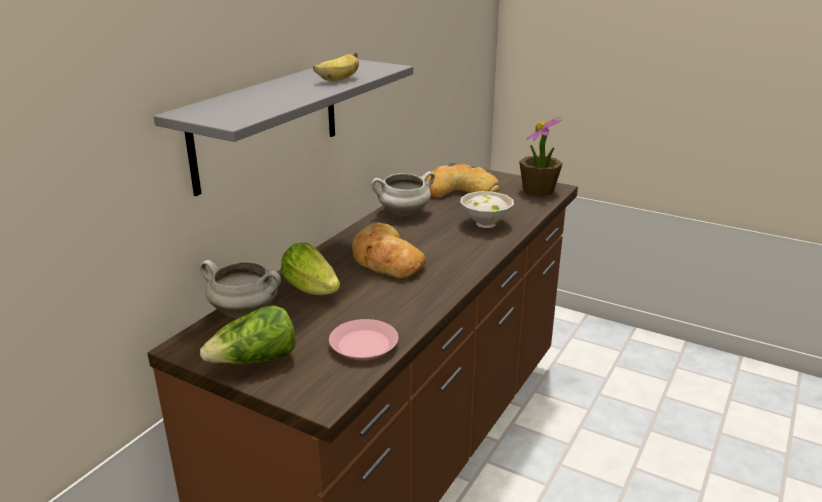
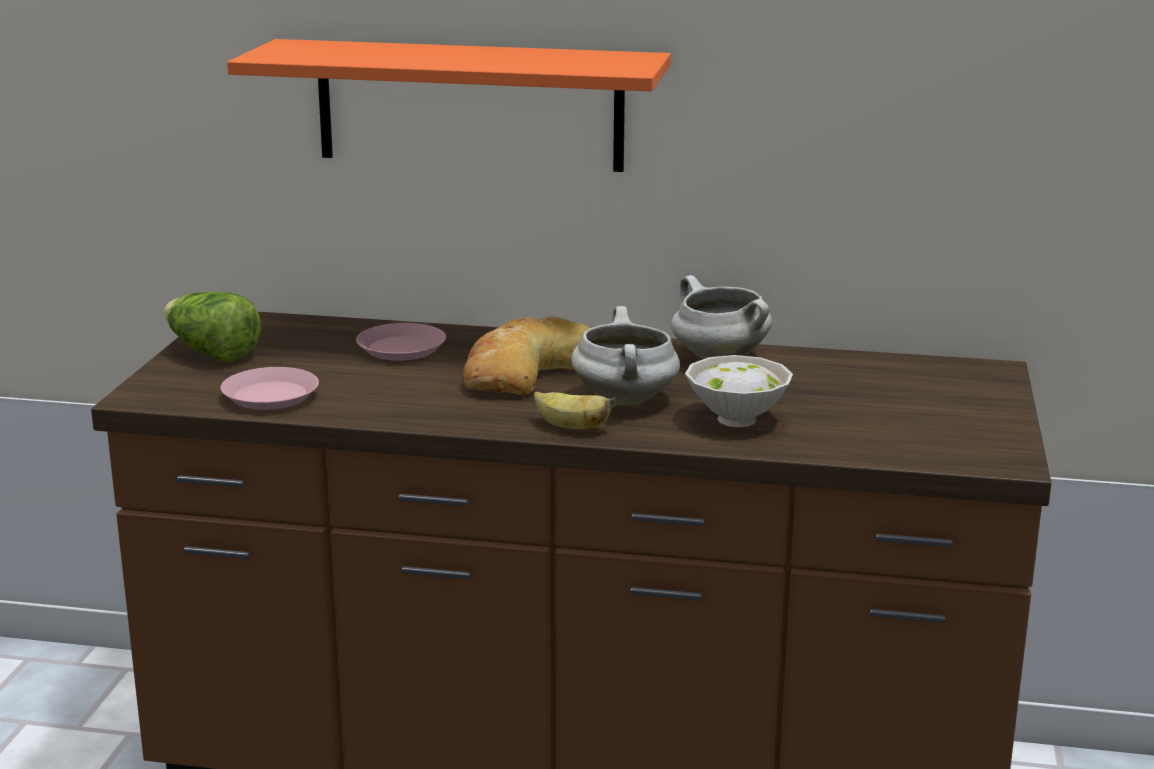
camera: 70 degrees right, 5 degrees down
grey shelf [153,60,413,196] -> orange shelf [227,39,671,172]
white cooking pot [200,260,281,318] -> white cooking pot moved to [571,306,680,405]
lettuce [281,243,340,295] -> pink plate [356,323,446,361]
banana [313,52,359,81] -> banana moved to [534,391,615,430]
bread [426,164,499,198] -> none
potted plant [519,117,563,196] -> none

